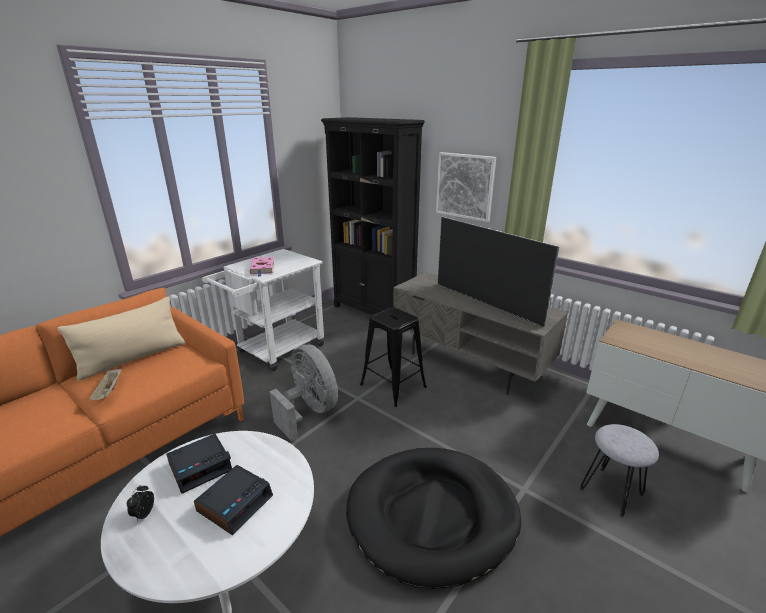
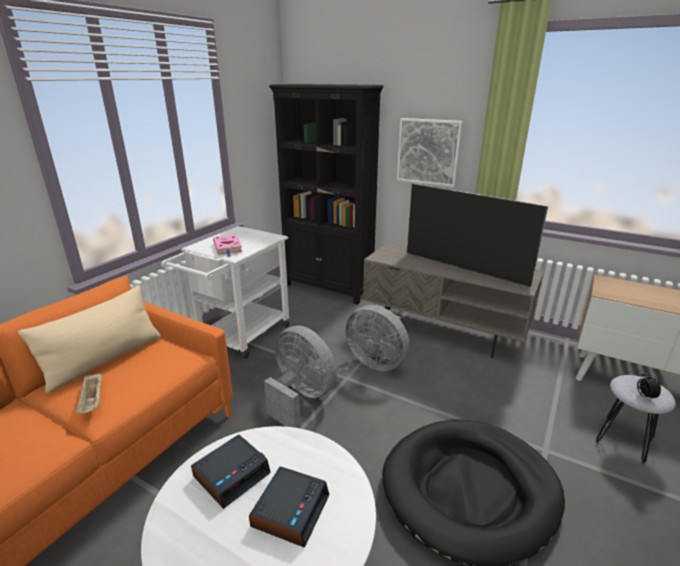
camera: 10 degrees left, 0 degrees up
alarm clock [127,485,154,521] -> alarm clock moved to [637,371,661,399]
black stool [360,307,427,407] -> grey fan [345,305,409,371]

